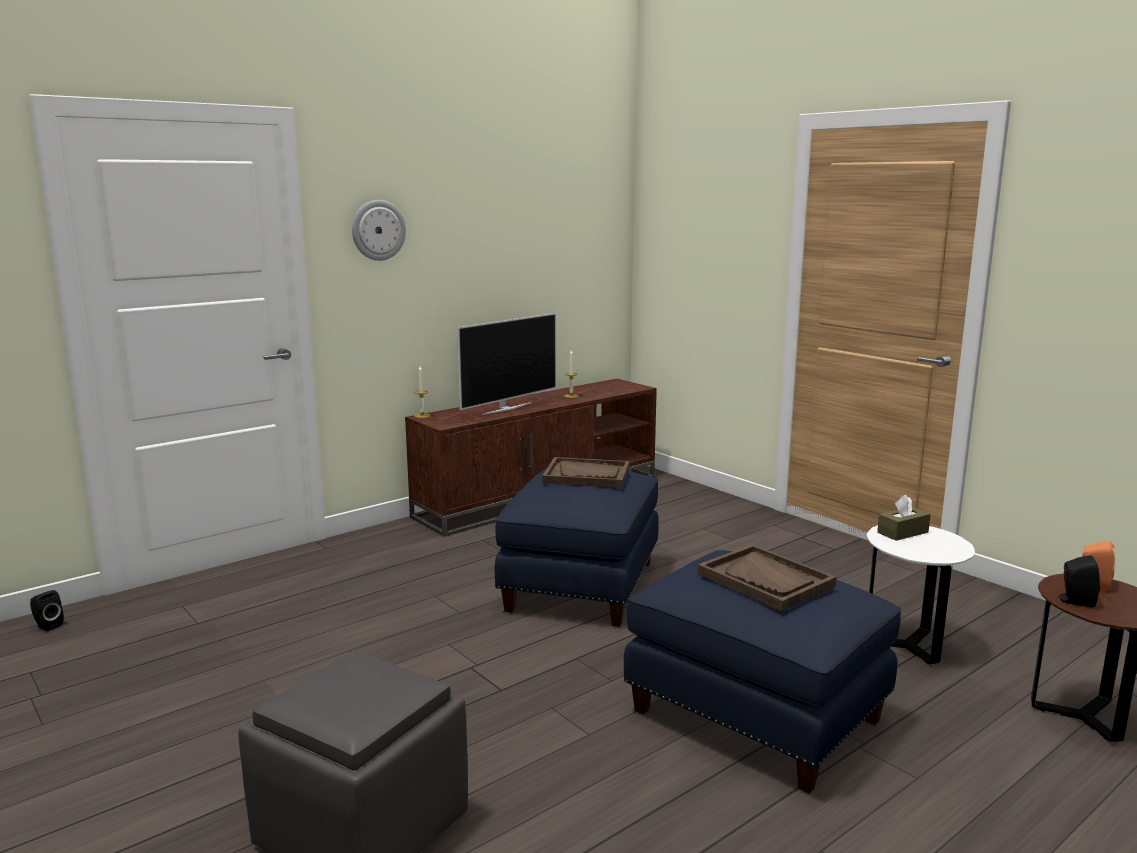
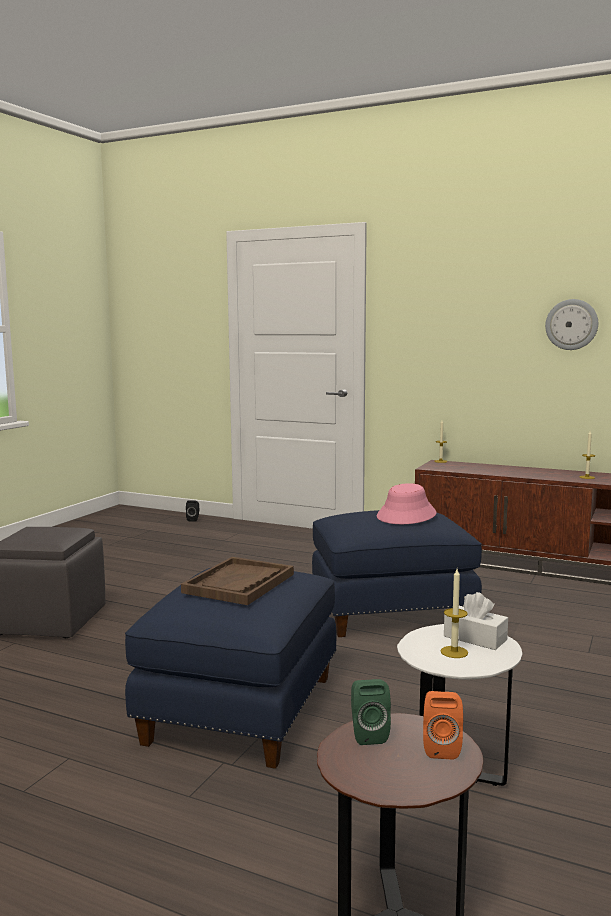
camera: 65 degrees right, 5 degrees down
wall clock [352,200,406,261] -> wall clock moved to [545,299,598,350]
television [457,313,556,415] -> none
brown tray [542,457,629,488] -> pink hat [377,483,436,524]
brown tissue box [877,495,930,541] -> white tissue box [444,592,508,650]
black speaker [1058,555,1100,607] -> green speaker [351,679,391,745]
none -> candle [441,569,468,658]

